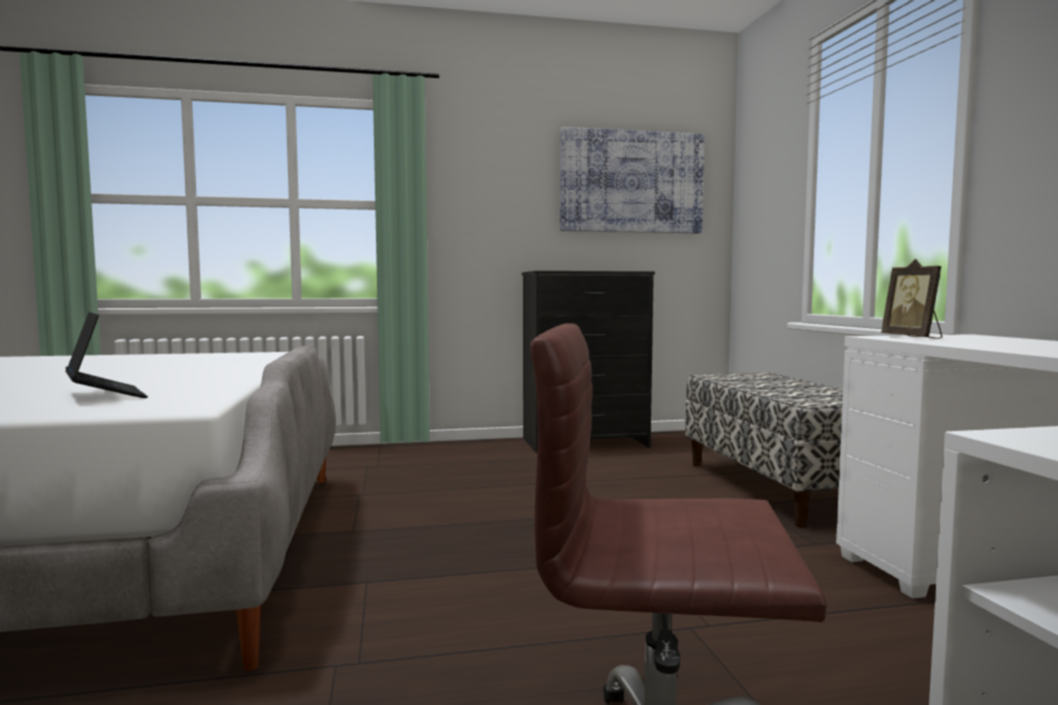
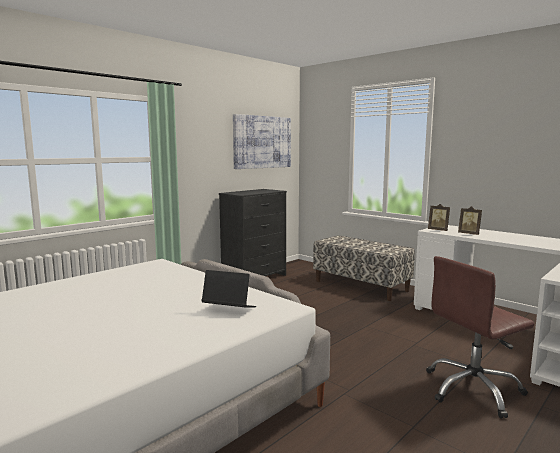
camera: 35 degrees left, 5 degrees up
none -> picture frame [458,206,482,235]

